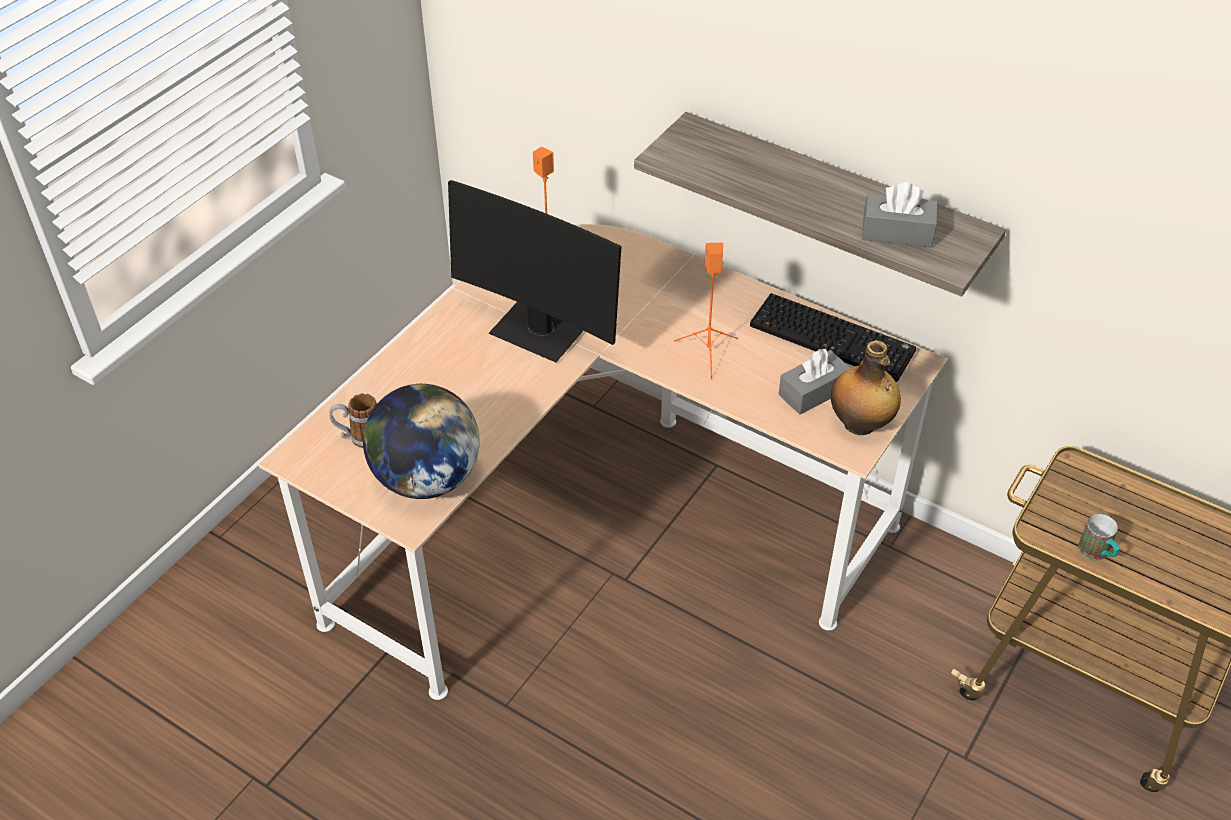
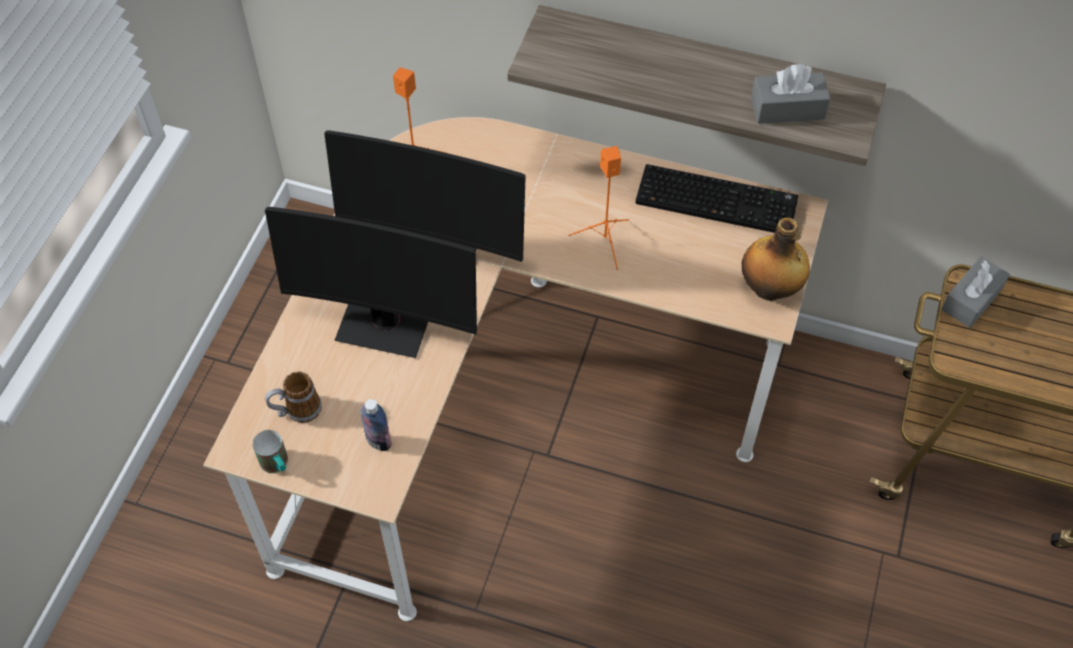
camera: 15 degrees left, 10 degrees up
globe [363,384,480,499] -> bottle [360,399,392,451]
grey tissue box [778,349,850,415] -> grey tissue box moved to [941,257,1010,328]
mug [1078,514,1120,561] -> mug moved to [253,430,288,473]
none -> monitor [265,207,477,358]

